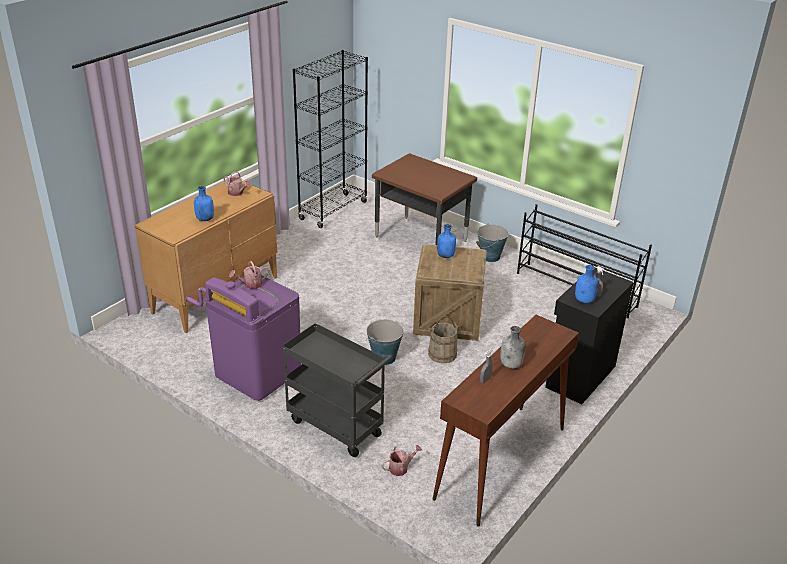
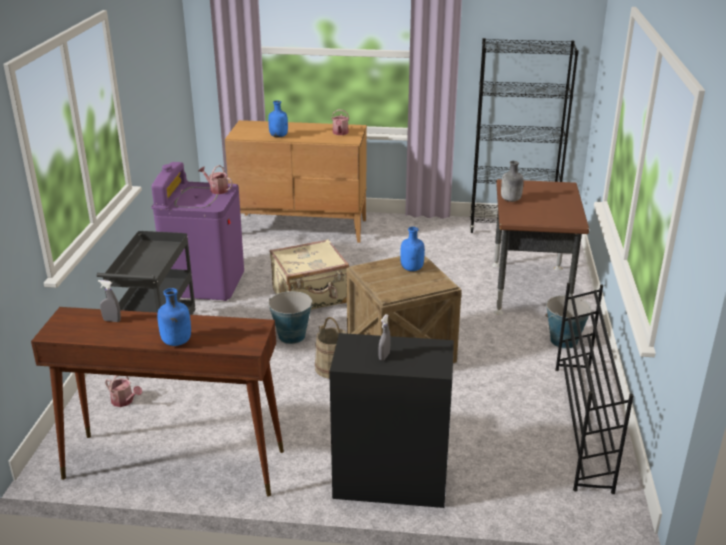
camera: 60 degrees right, 5 degrees down
grey bottle [500,326,526,369] -> grey bottle moved to [501,161,524,202]
blue bottle [575,265,598,303] -> blue bottle moved to [157,288,191,346]
none -> beige suitcase [269,239,349,310]

